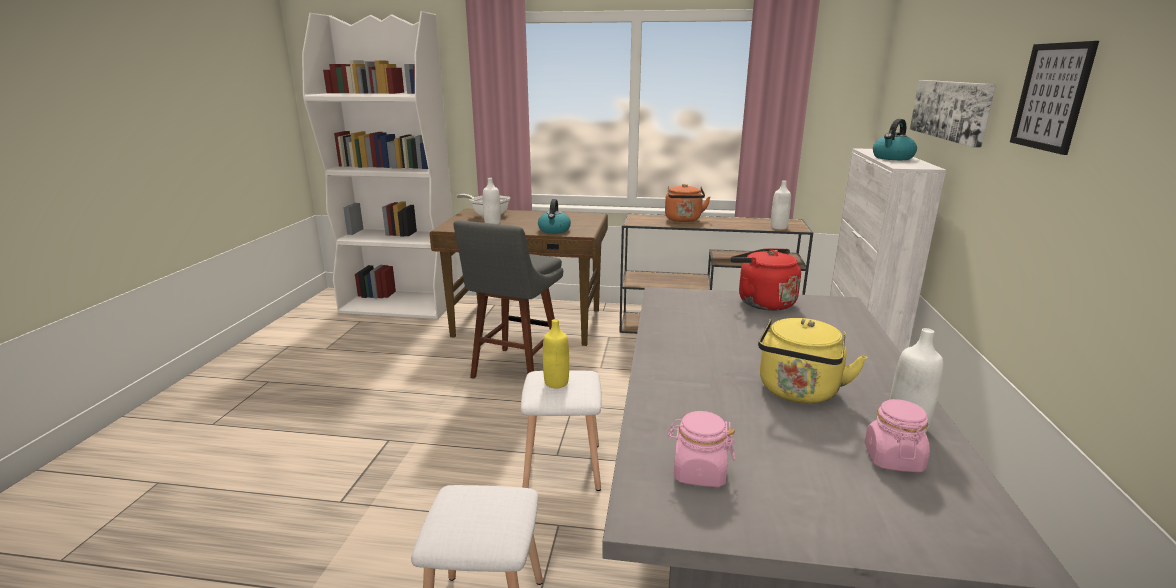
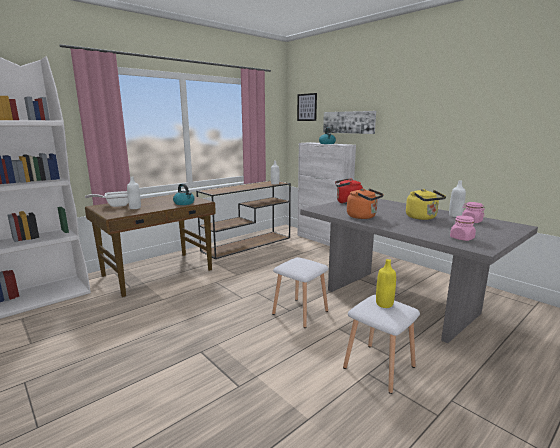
camera: 50 degrees left, 5 degrees down
grey stool [453,220,563,379] -> none
yellow bottle [543,319,569,389] -> yellow bottle moved to [376,259,396,308]
orange kettle [665,184,711,222] -> orange kettle moved to [347,188,384,219]
picture [1010,41,1099,155] -> picture moved to [297,93,317,121]

